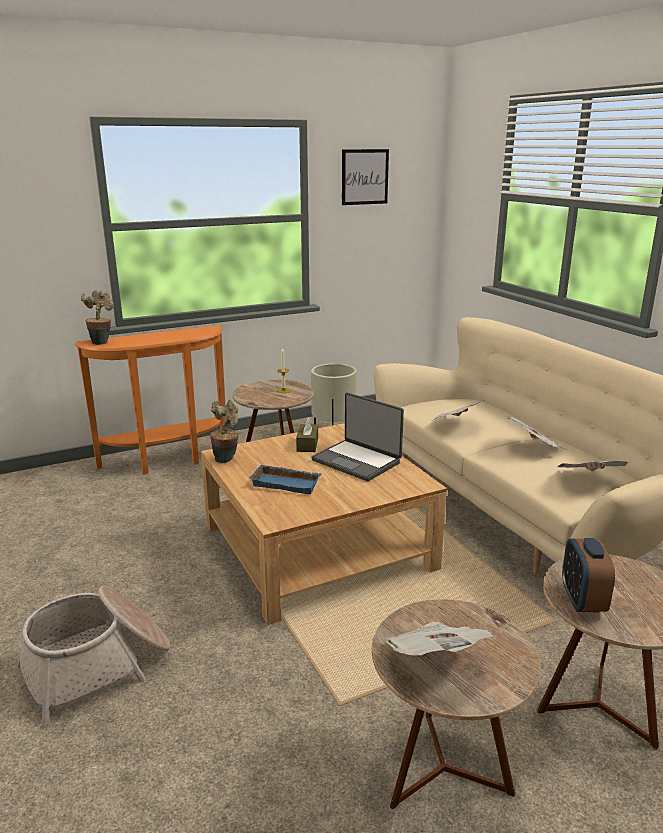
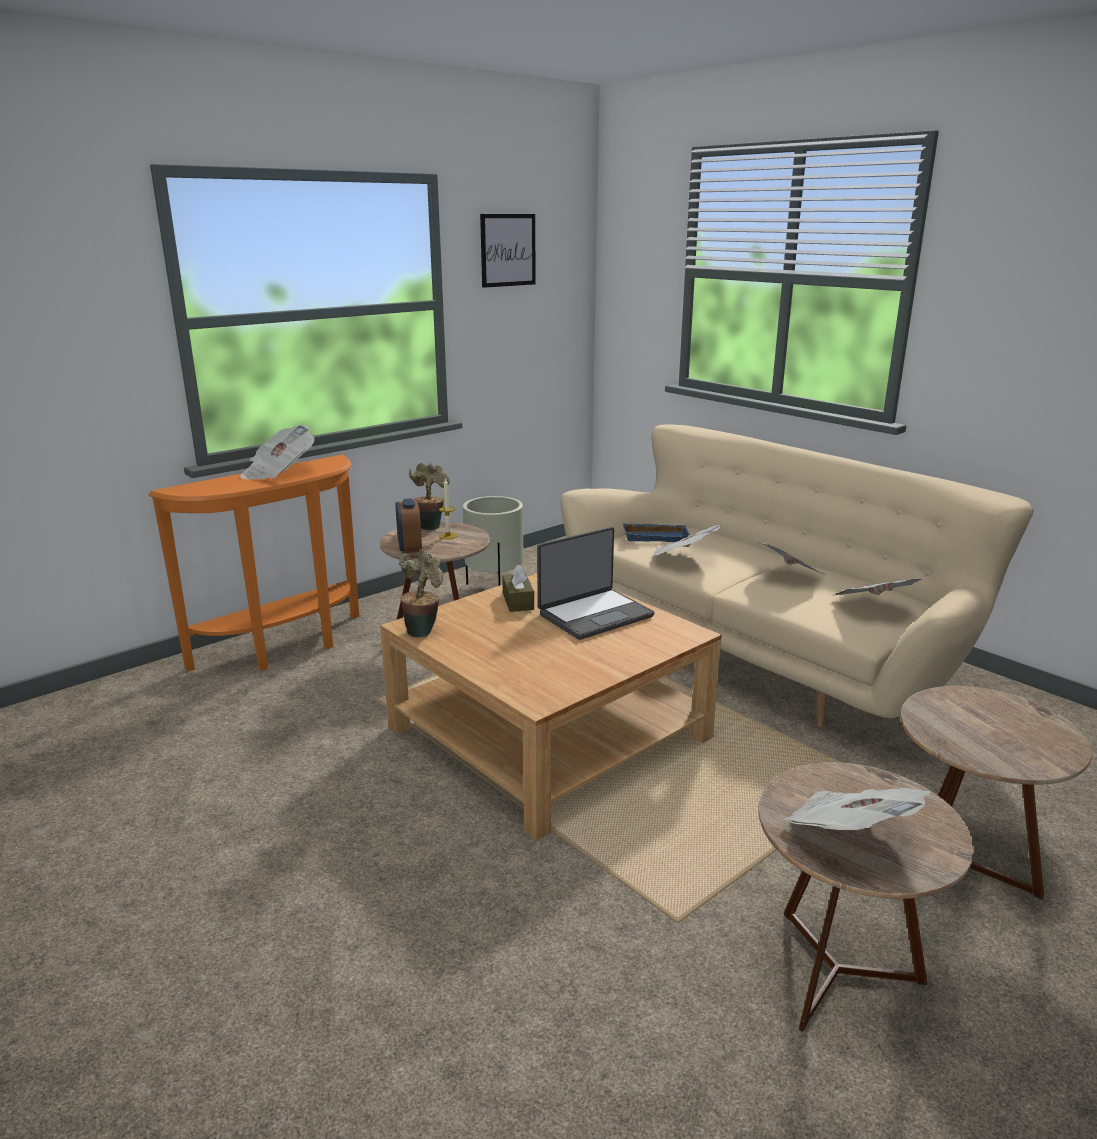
camera: 15 degrees left, 0 degrees up
basket [17,586,171,726] -> none
potted plant [81,290,113,345] -> potted plant moved to [409,463,450,531]
blue tray [249,465,322,494] -> blue tray moved to [623,523,689,542]
laptop [311,392,404,481] -> laptop turned 60 degrees counterclockwise [537,527,655,640]
alarm clock [562,538,615,612] -> alarm clock moved to [395,498,422,553]
none -> newspaper [240,425,315,480]

